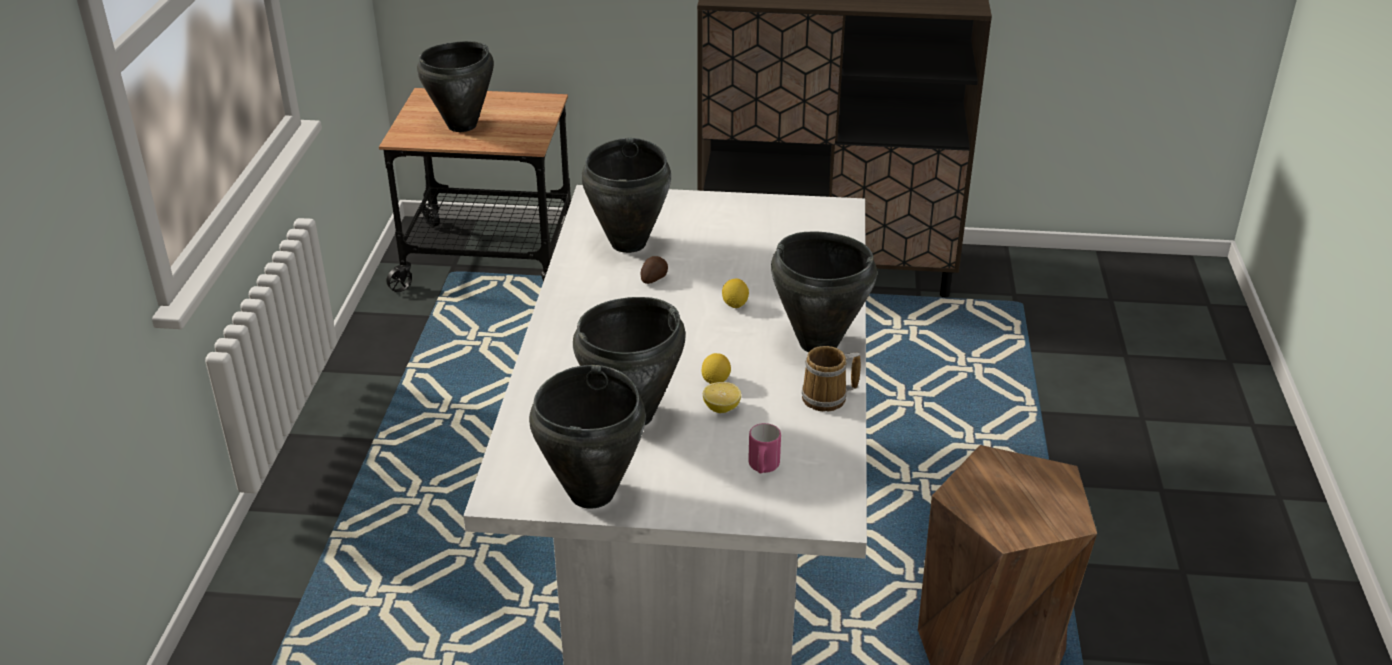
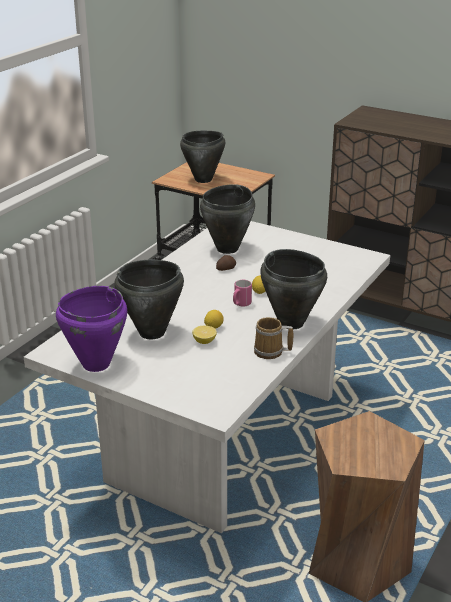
camera: 25 degrees right, 5 degrees down
black cooking pot [529,365,646,509] -> purple cooking pot [56,286,127,372]
pink mug [748,423,781,473] -> pink mug moved to [233,280,252,307]

